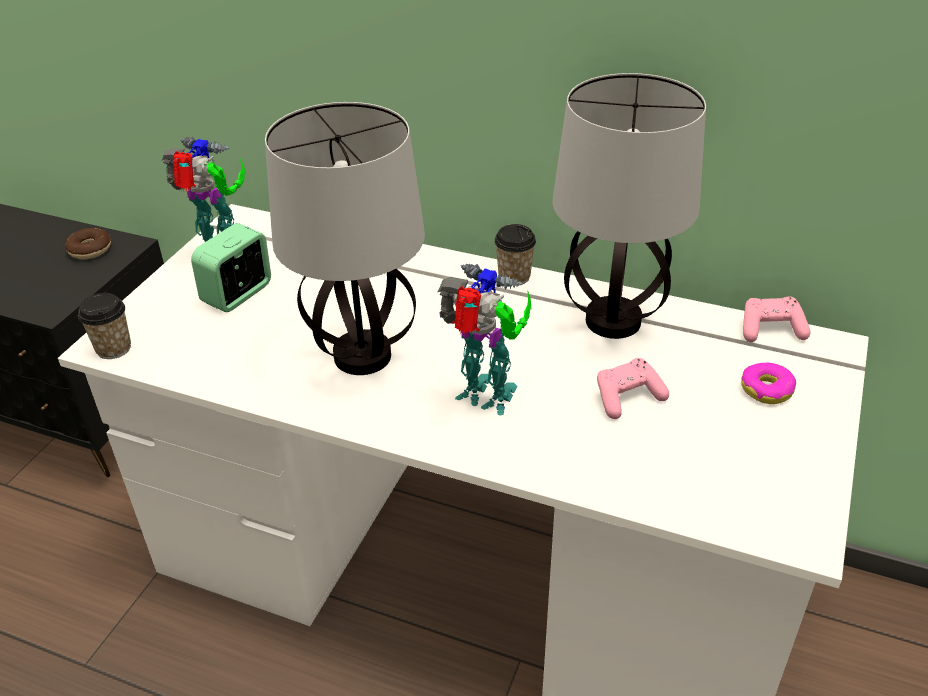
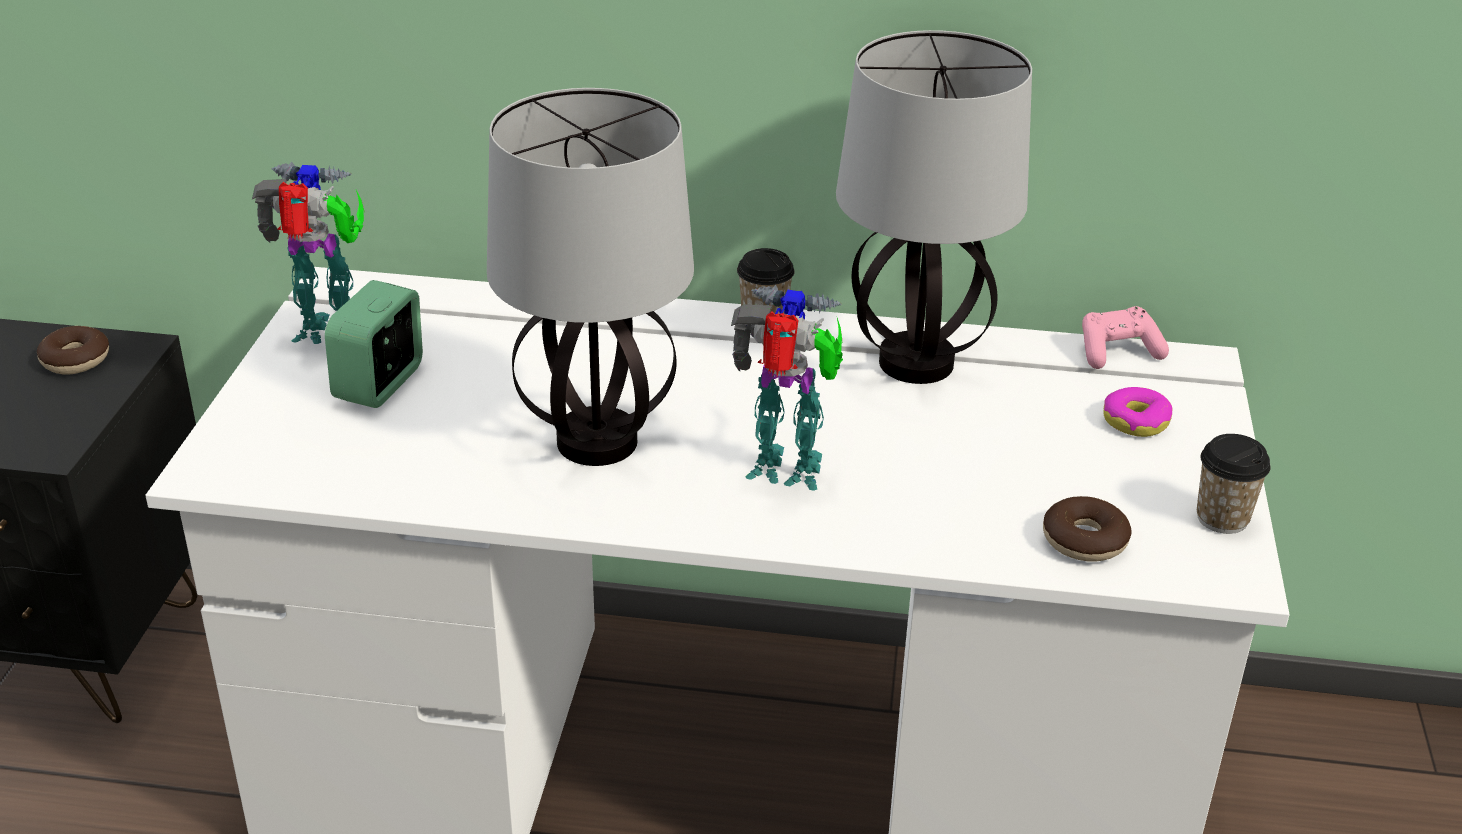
camera: 15 degrees left, 5 degrees down
cup [78,293,131,359] -> cup moved to [1197,434,1271,534]
pink game controller [597,358,669,419] -> none
none -> donut [1043,496,1132,562]

